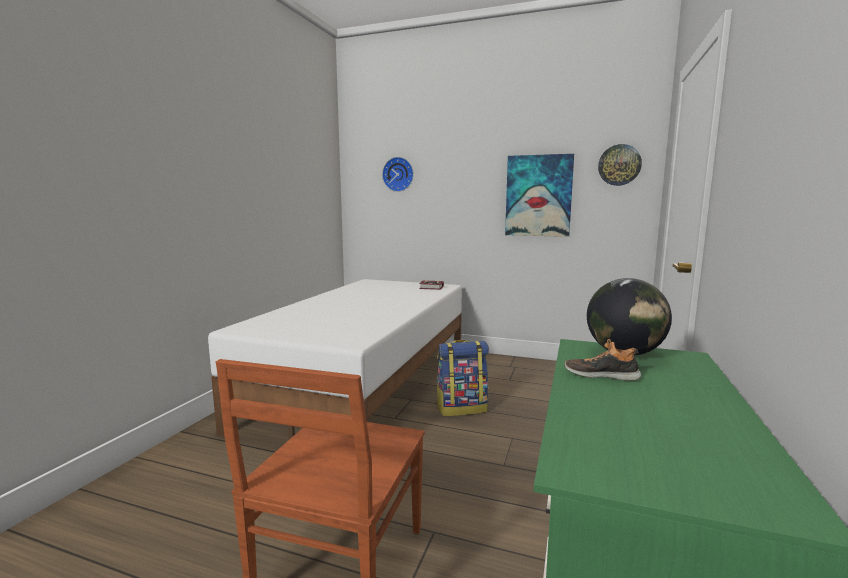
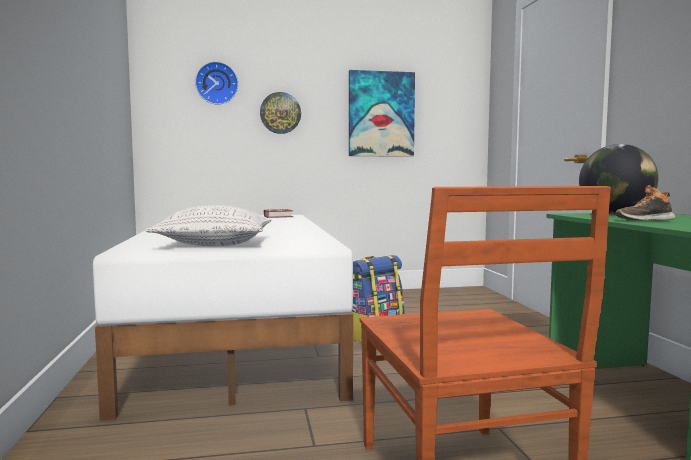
camera: 30 degrees left, 5 degrees down
wall clock [598,144,642,186] -> wall clock moved to [260,92,301,134]
none -> pillow [145,205,271,246]

